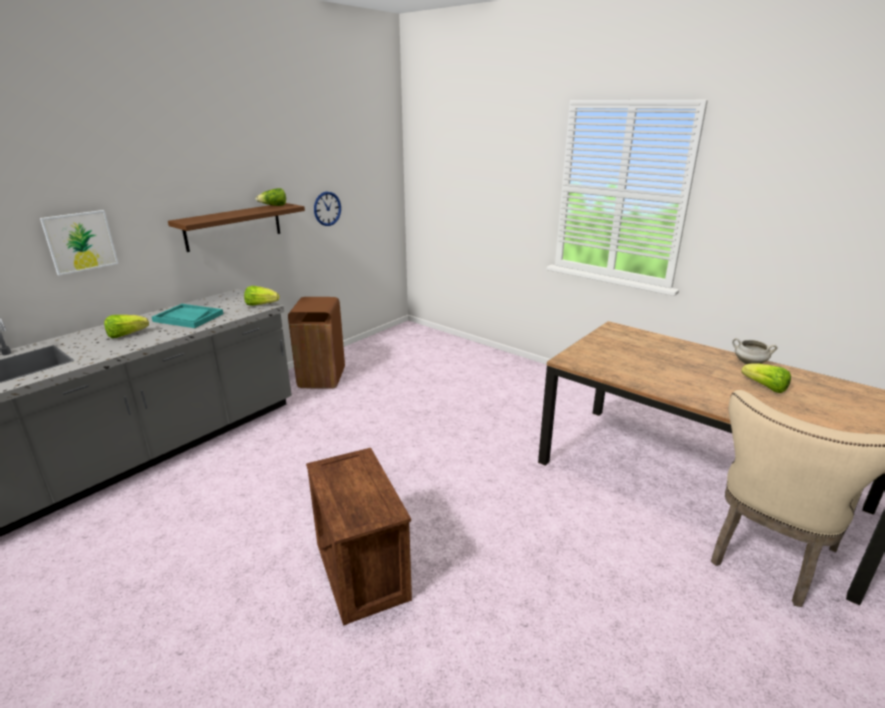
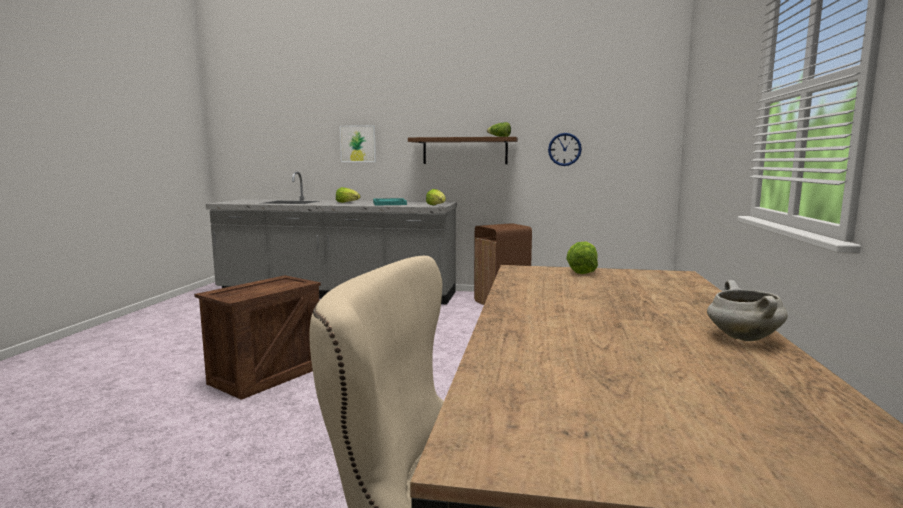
camera: 60 degrees right, 15 degrees down
lettuce [741,363,791,393] -> lettuce moved to [566,241,598,274]

